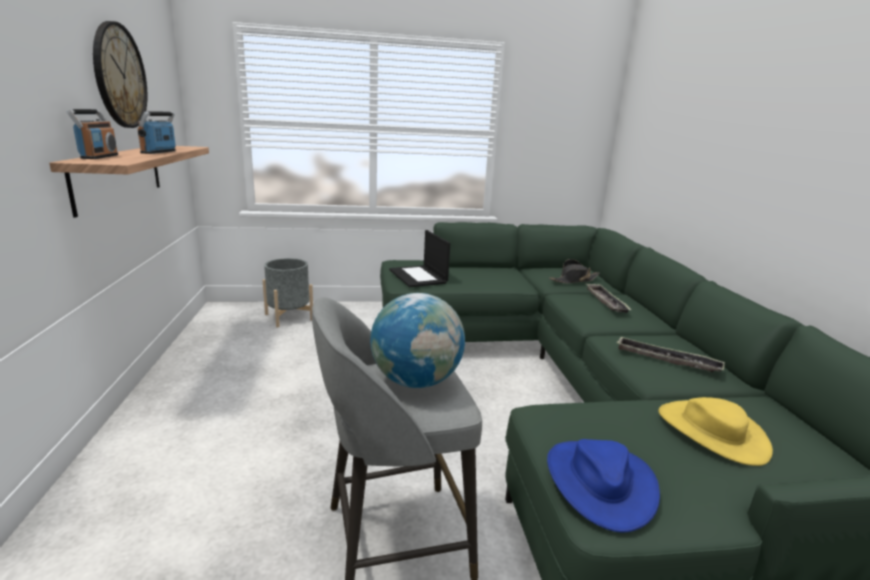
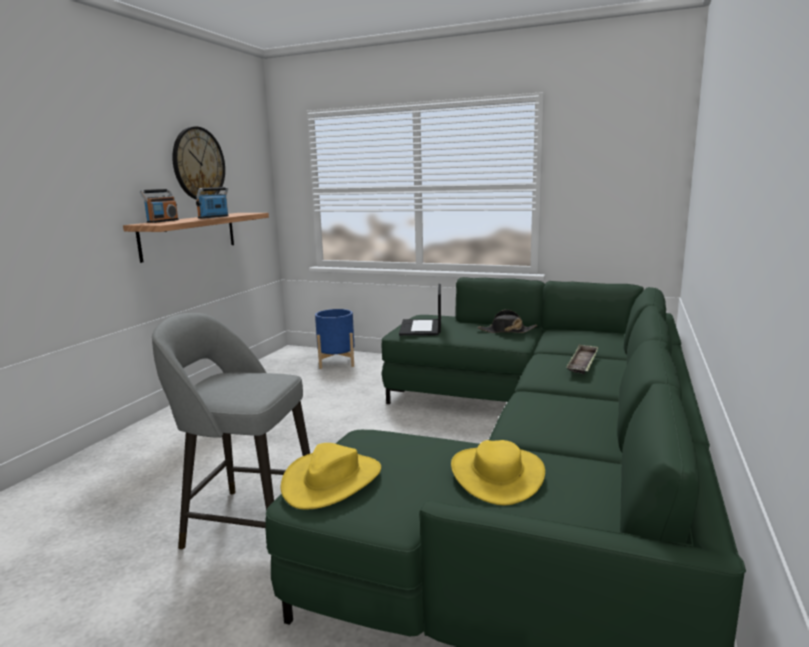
camera: 30 degrees right, 5 degrees down
grey planter [263,258,313,327] -> blue planter [315,309,354,369]
globe [370,293,465,388] -> none
blue hat [547,439,660,532] -> yellow hat [281,443,381,509]
black hat [549,259,600,283] -> black hat moved to [478,310,537,333]
tray [617,336,725,372] -> none

